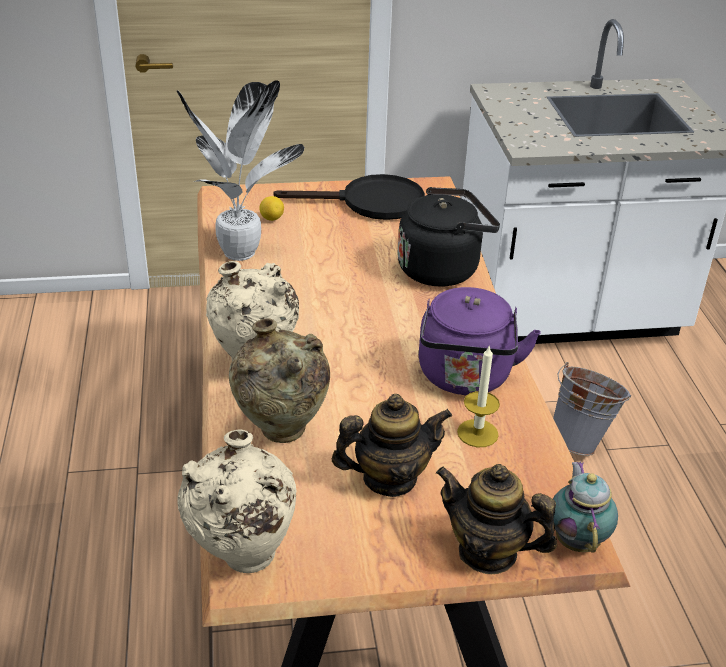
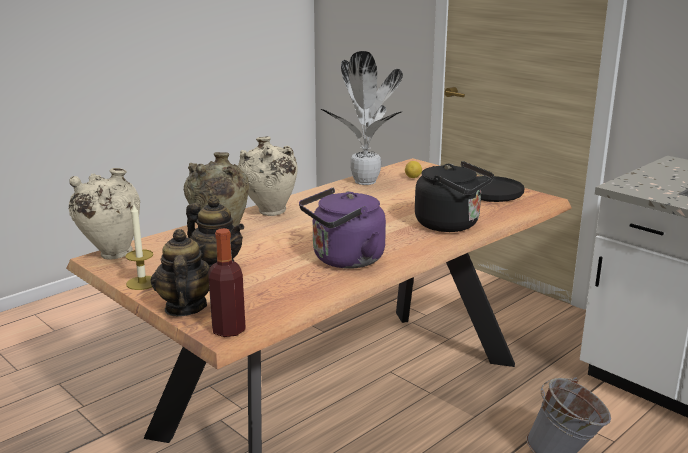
camera: 55 degrees right, 15 degrees down
candle [457,346,500,447] -> candle moved to [125,205,153,290]
teapot [553,462,618,552] -> bottle [208,228,246,337]

